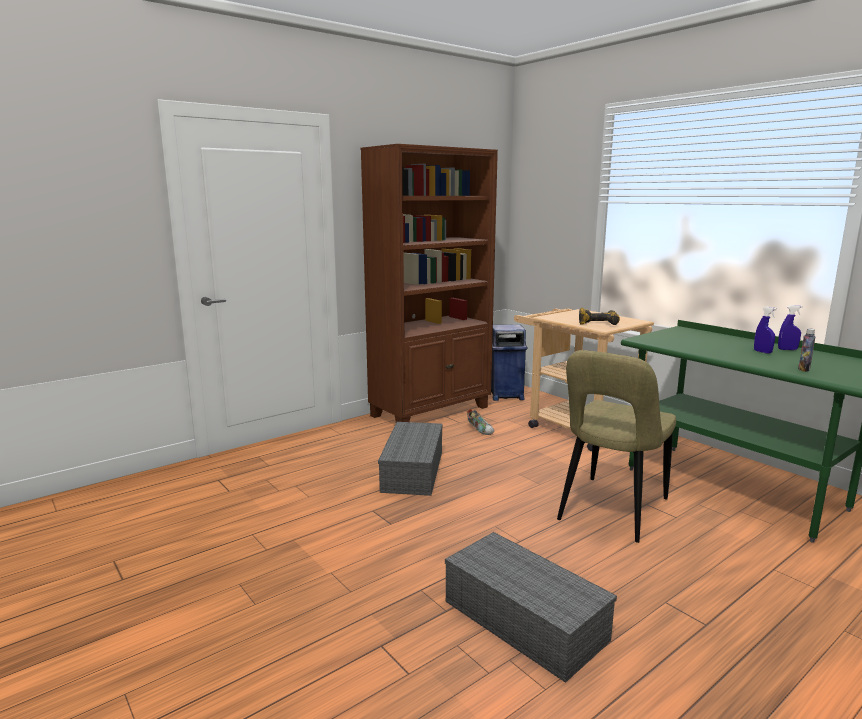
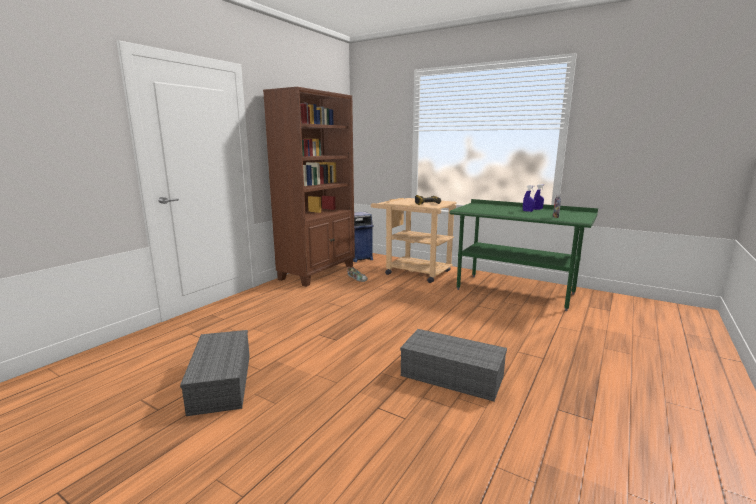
camera: 20 degrees left, 0 degrees up
grey storage box [378,422,443,496] -> grey storage box moved to [180,330,250,416]
beige chair [557,350,676,543] -> none

